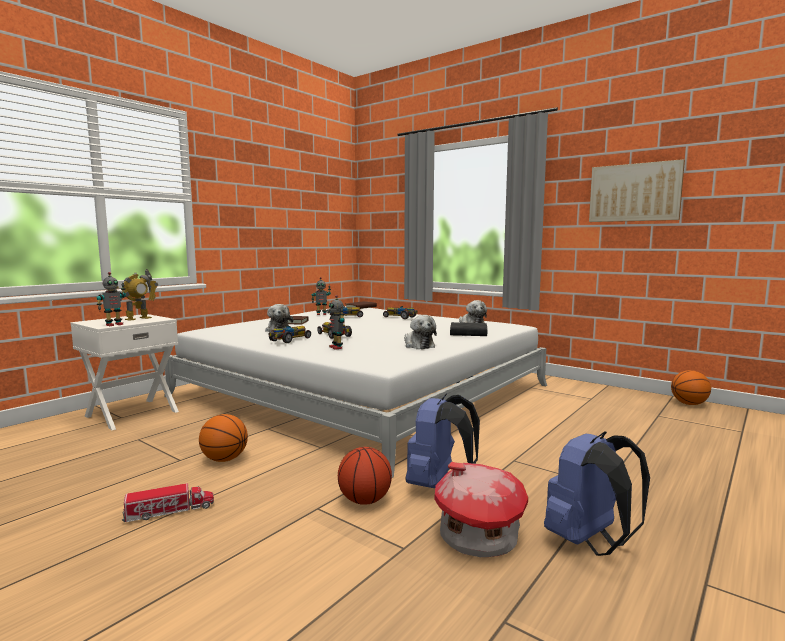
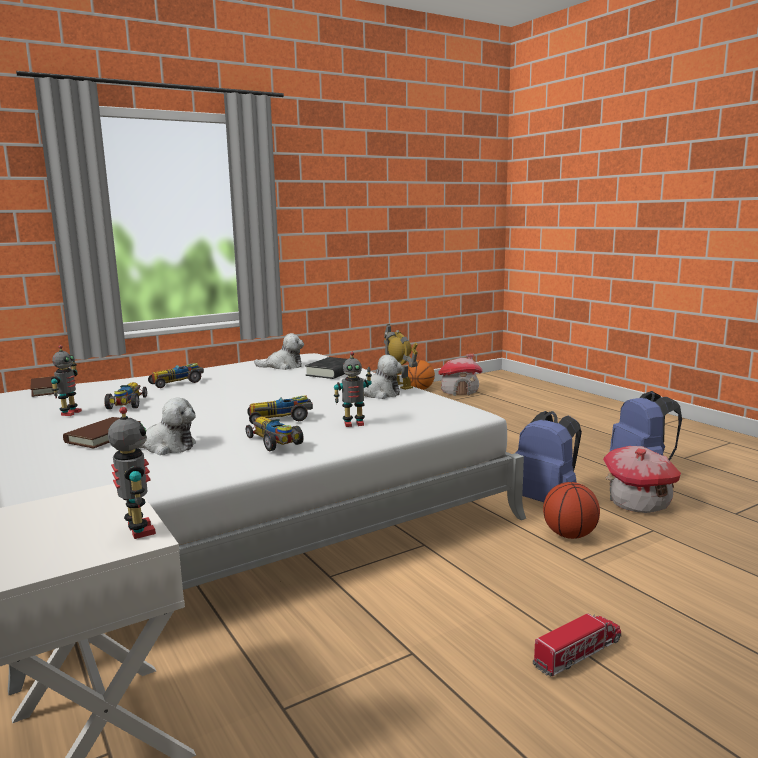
camera: 70 degrees left, 5 degrees up
toy robot [114,269,158,321] -> toy robot moved to [384,324,418,390]
toy truck [122,483,214,522] -> toy truck turned 60 degrees clockwise [533,613,621,676]
basketball [199,414,248,462] -> none
picture [589,159,685,222] -> none
none -> toy house [438,354,482,396]

